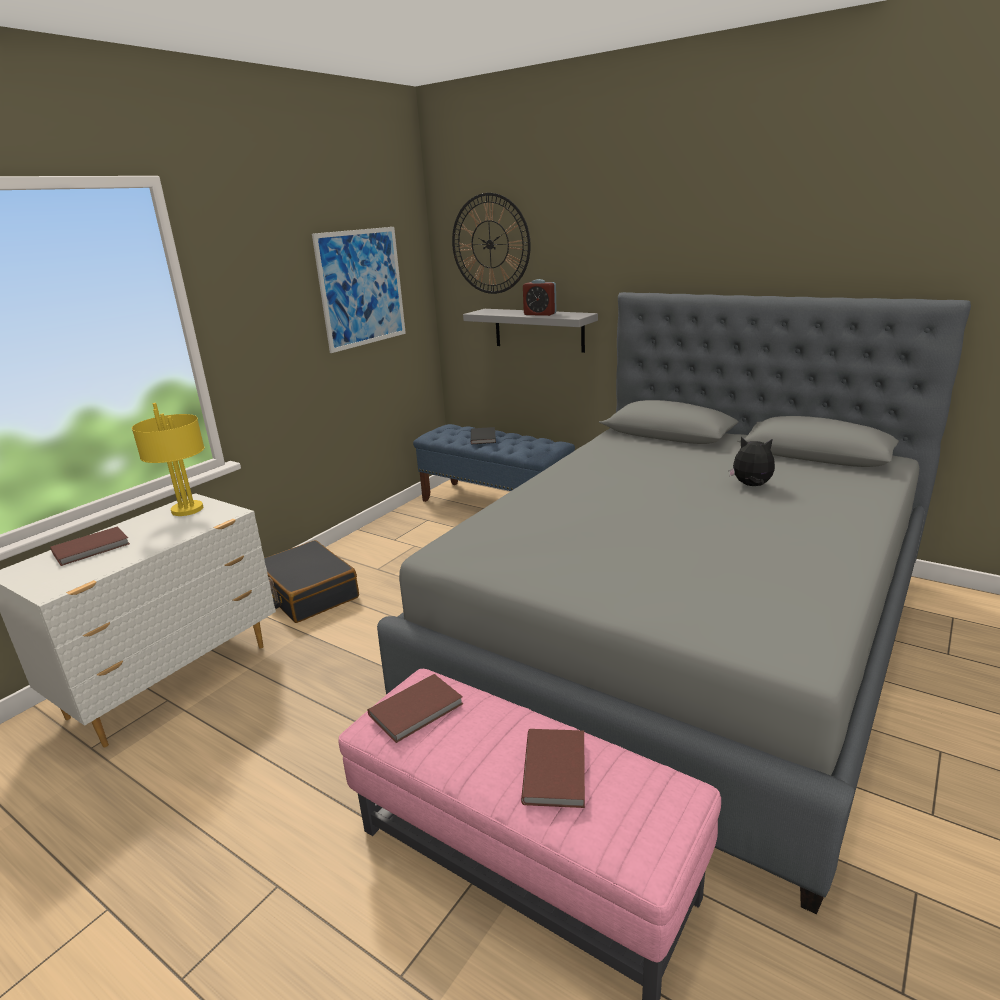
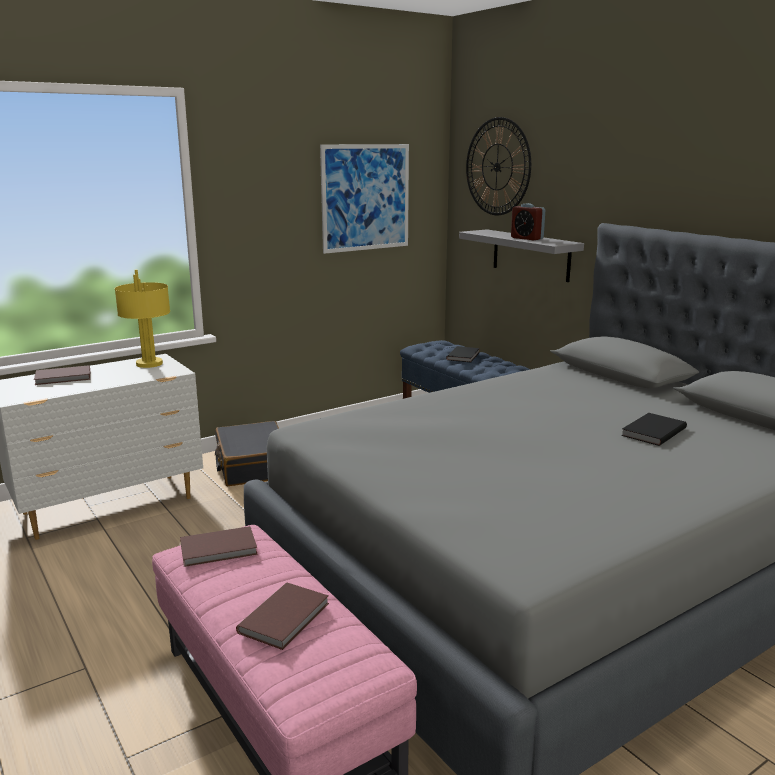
camera: 20 degrees right, 5 degrees down
plush toy [729,437,775,486] -> black book [621,413,687,446]

